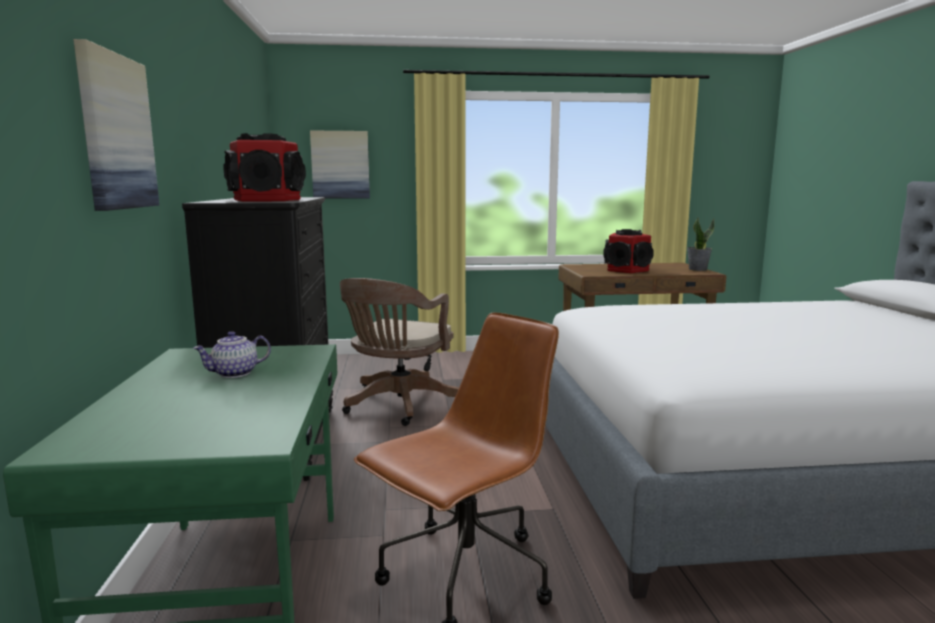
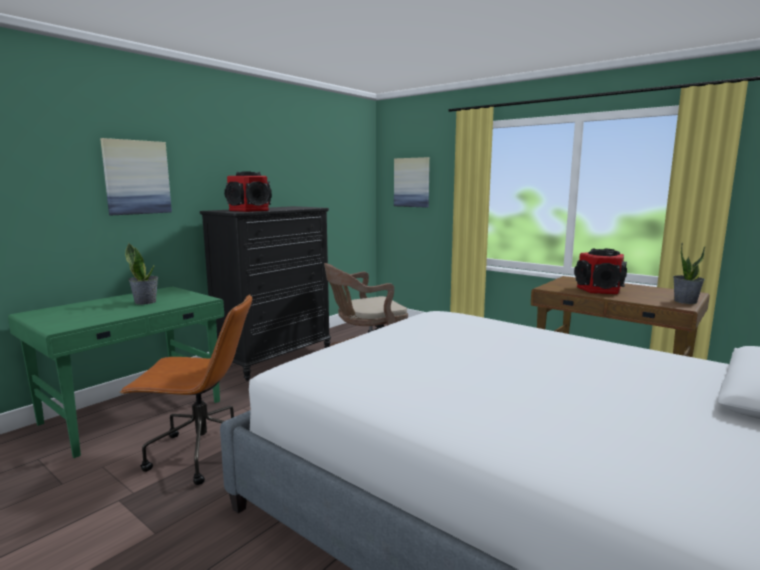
camera: 45 degrees right, 0 degrees up
teapot [193,331,271,378] -> potted plant [125,243,158,305]

